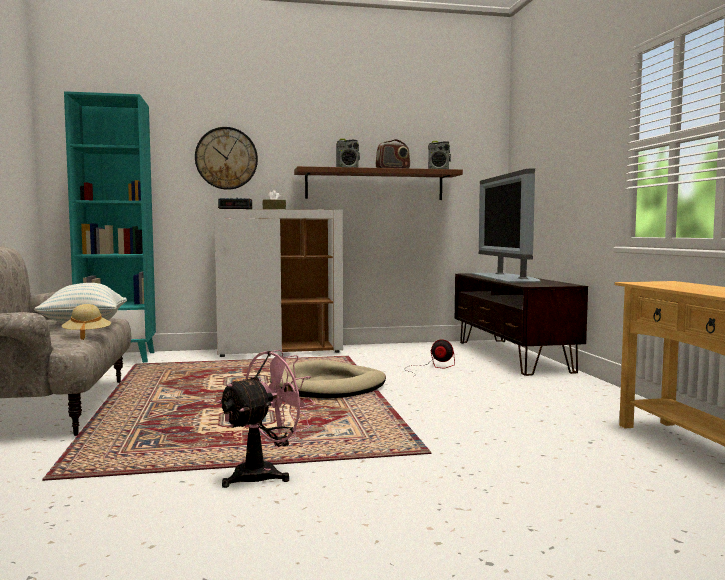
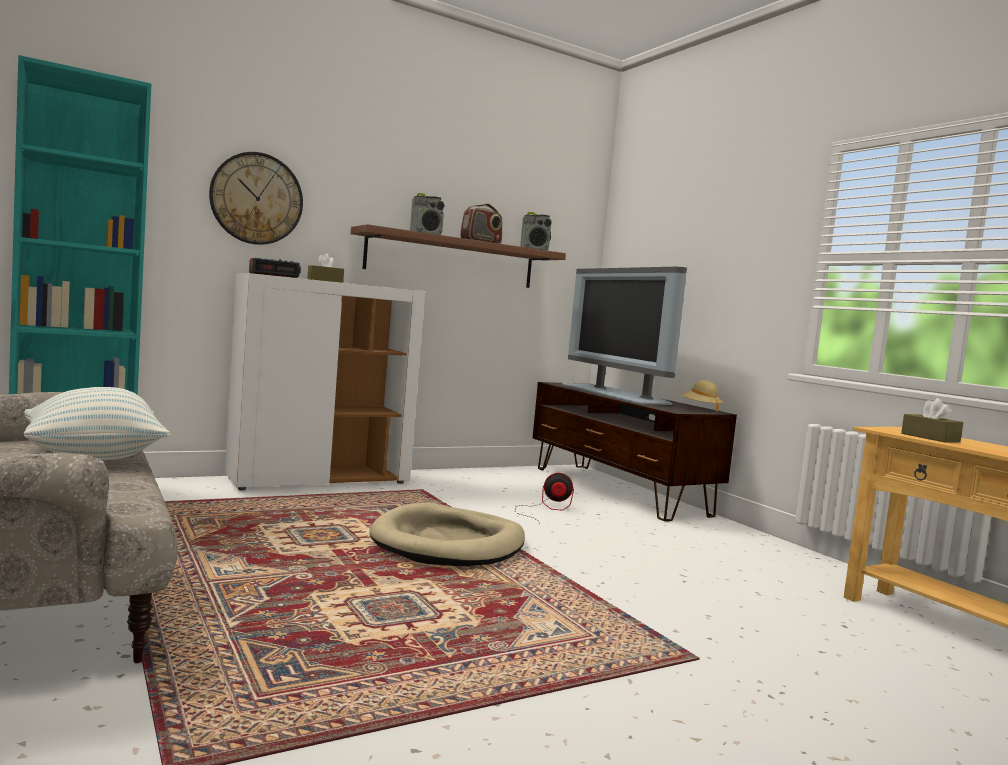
camera: 20 degrees left, 0 degrees up
beige hat [62,304,111,340] -> beige hat moved to [681,380,723,412]
pink fan [217,350,316,488] -> none
none -> brown tissue box [901,398,963,443]

